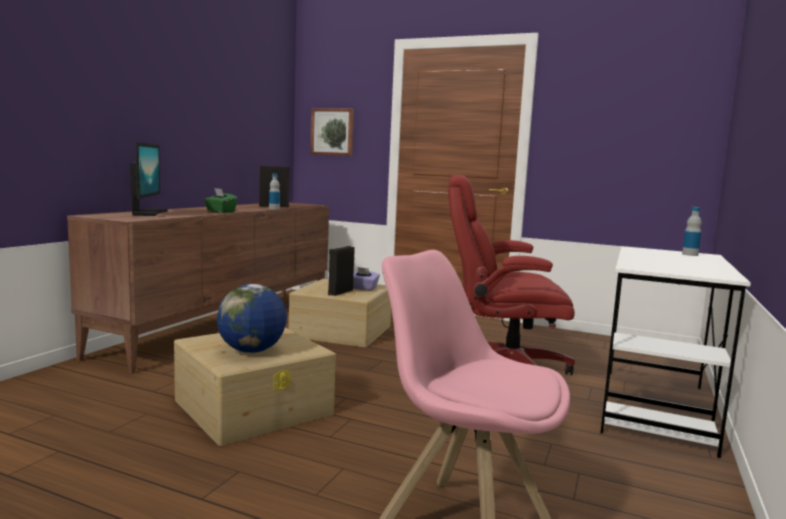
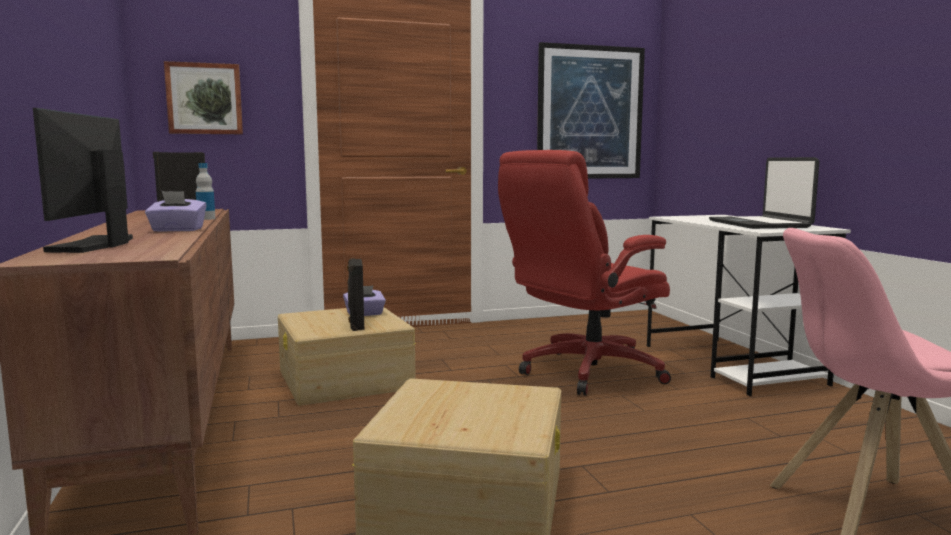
camera: 40 degrees left, 0 degrees up
monitor [130,142,168,216] -> monitor turned 135 degrees counterclockwise [33,108,133,253]
green tissue box [204,188,238,213] -> purple tissue box [145,191,207,232]
globe [217,284,287,353] -> none
bottle [682,207,702,256] -> none
none -> picture [537,42,645,179]
none -> laptop [709,157,819,229]

